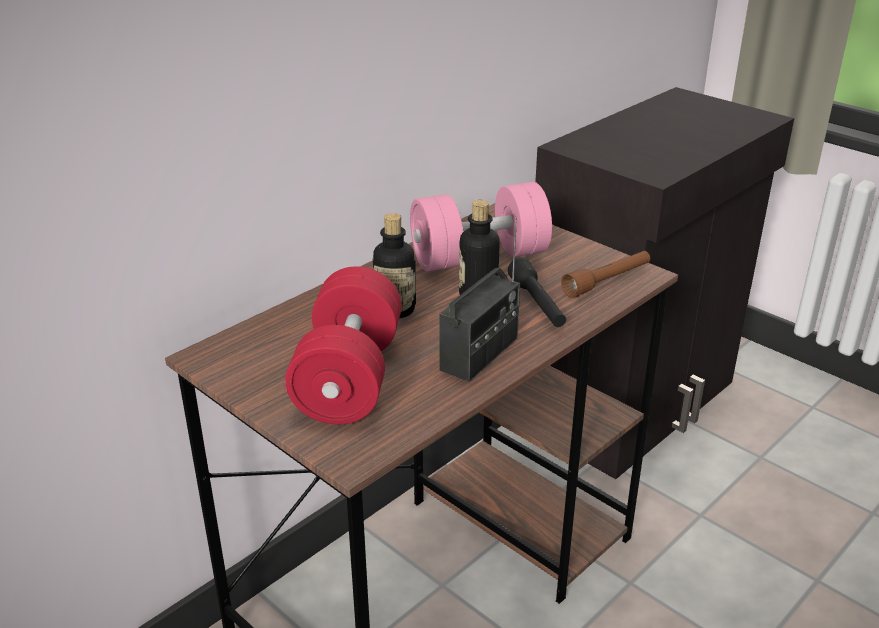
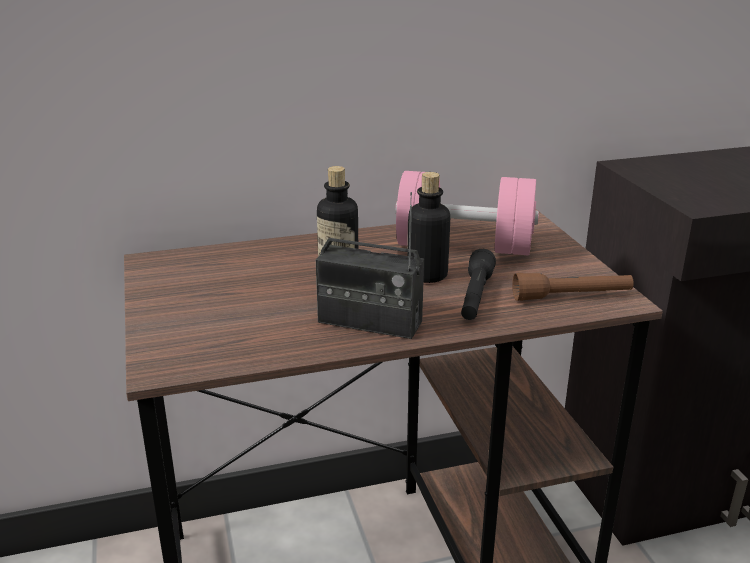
camera: 30 degrees right, 5 degrees down
red dumbbell [285,266,402,424] -> none
radio [440,216,520,382] -> radio turned 45 degrees clockwise [316,192,424,339]

